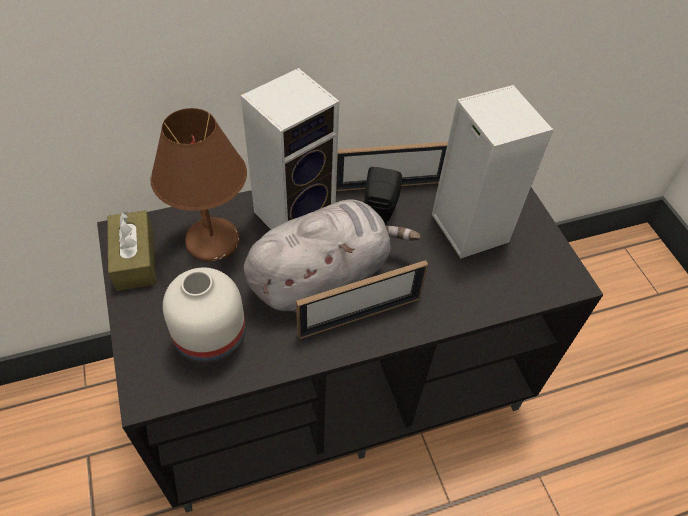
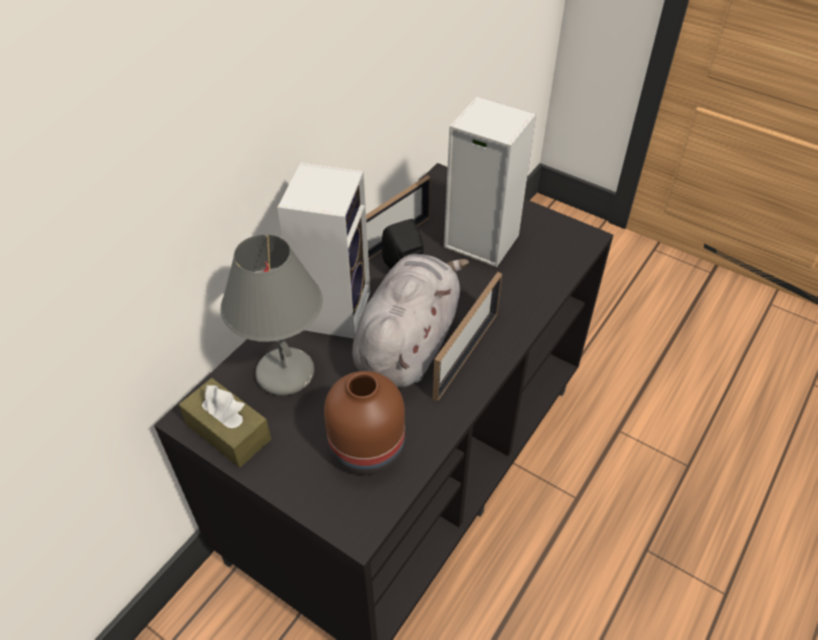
camera: 35 degrees left, 5 degrees down
brown table lamp [150,108,247,261] -> grey table lamp [220,234,323,396]
white vase [163,268,246,365] -> brown vase [324,371,405,475]

